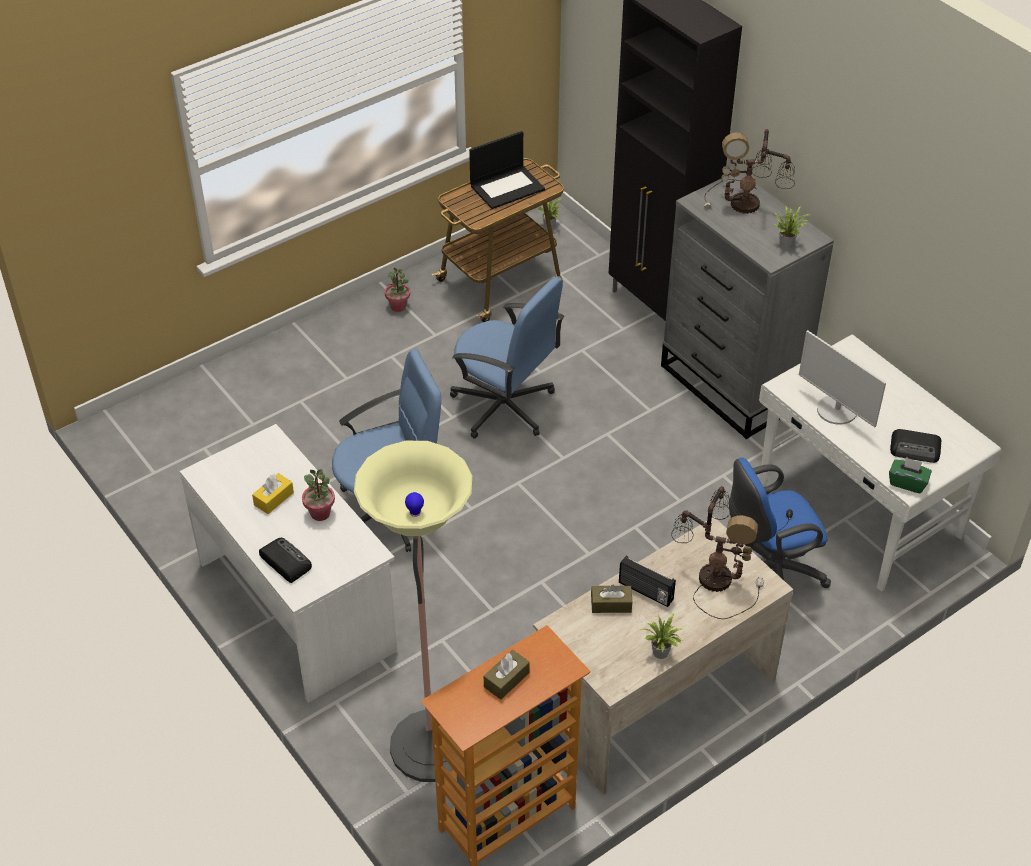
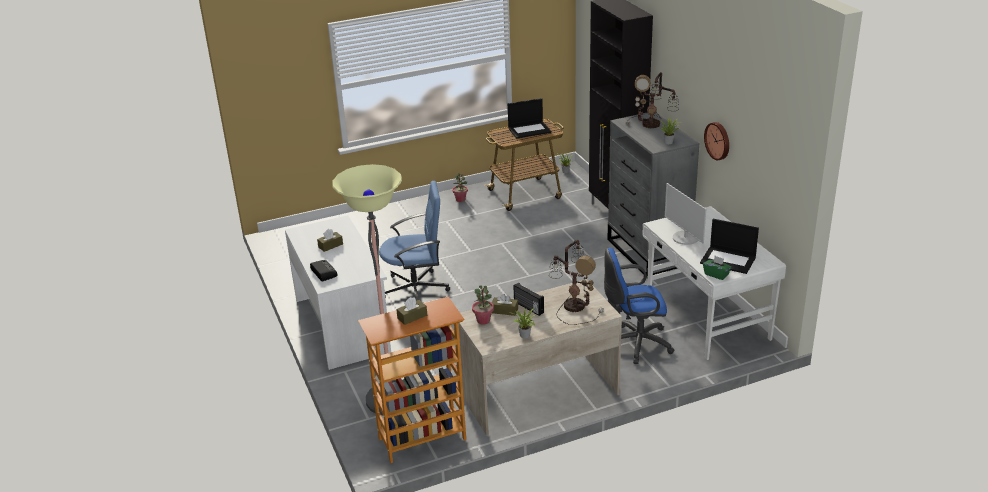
camera: 15 degrees right, 15 degrees down
yellow tissue box [252,473,294,514] -> brown tissue box [317,229,343,252]
potted plant [302,469,335,521] -> potted plant moved to [472,285,494,325]
blue office chair [450,277,564,439] -> none
radio [890,429,941,463] -> laptop [700,219,759,274]
none -> wall clock [704,122,729,160]

